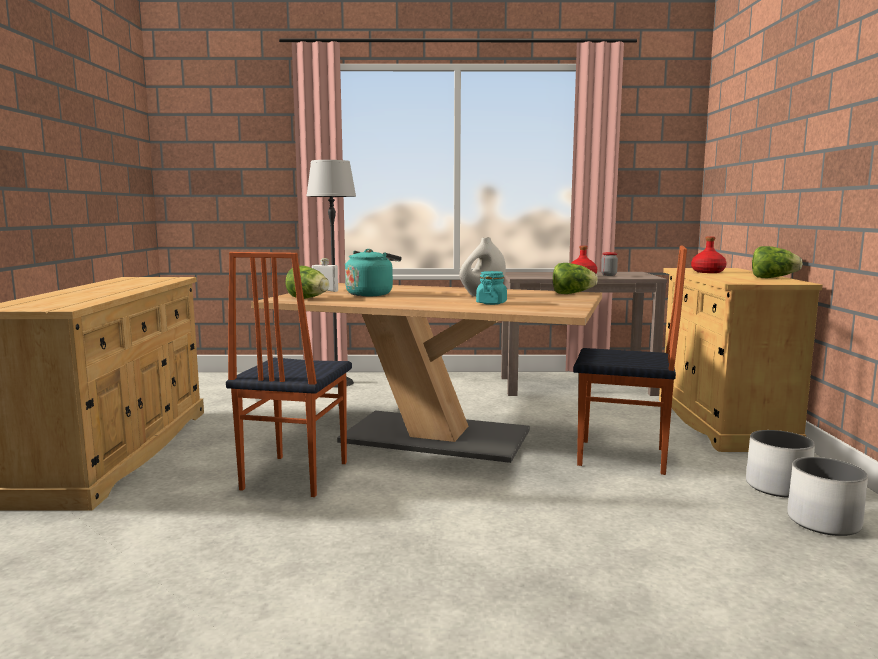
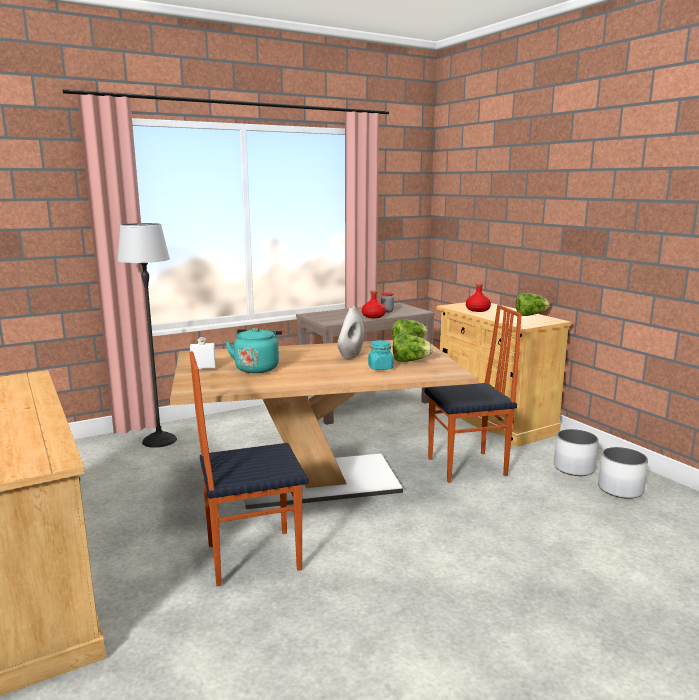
camera: 30 degrees left, 5 degrees up
chair [226,252,352,497] -> chair turned 90 degrees clockwise [189,351,308,586]
lettuce [285,266,329,299] -> lettuce moved to [393,334,433,362]

